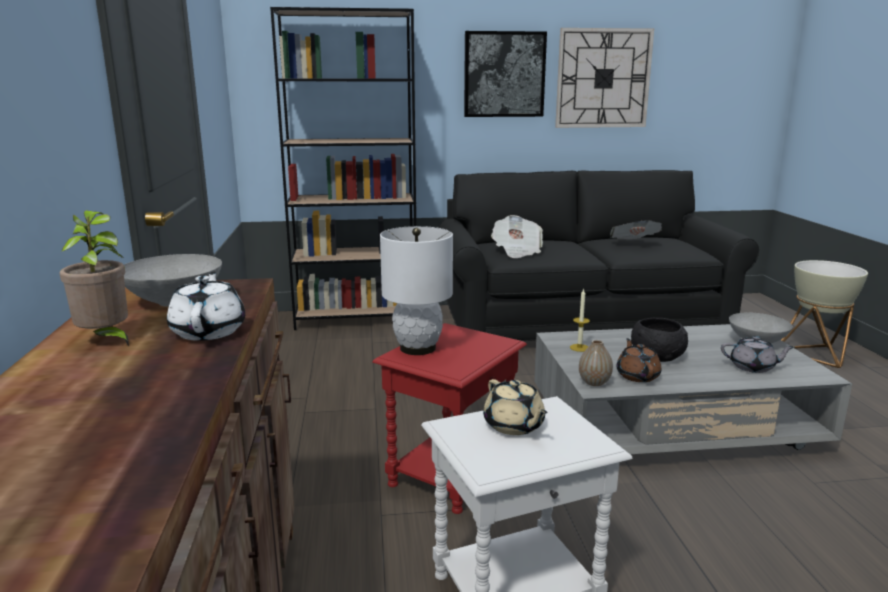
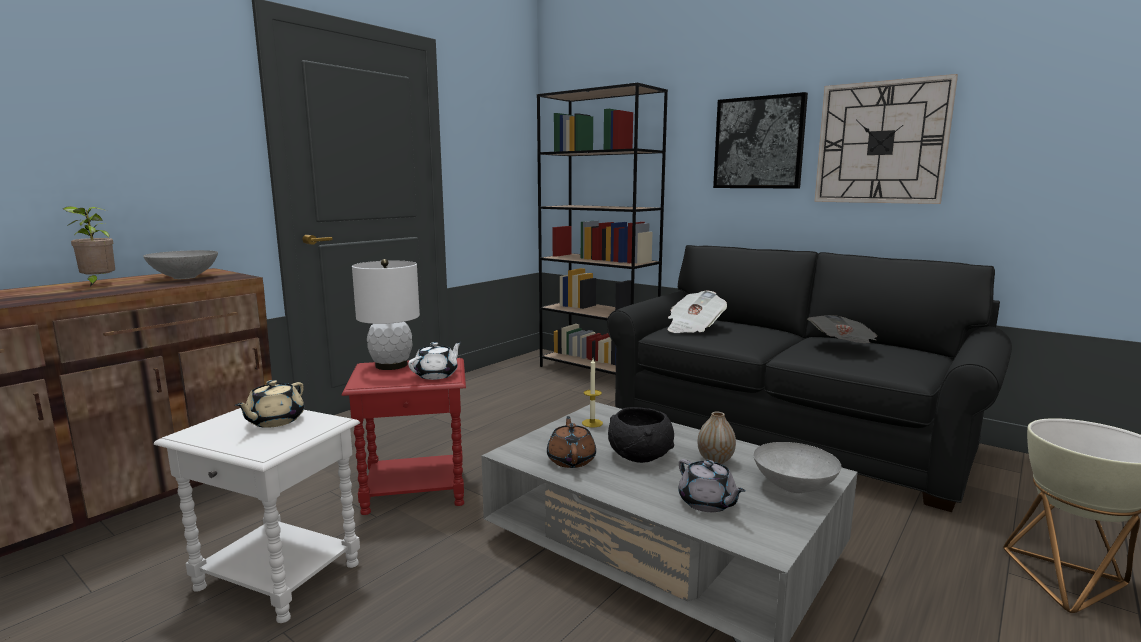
camera: 45 degrees right, 5 degrees down
white teapot [167,272,245,341] -> white teapot moved to [408,342,462,380]
vase [579,340,613,386] -> vase moved to [697,412,736,464]
brown teapot [616,338,661,382] -> brown teapot turned 45 degrees counterclockwise [547,416,596,468]

